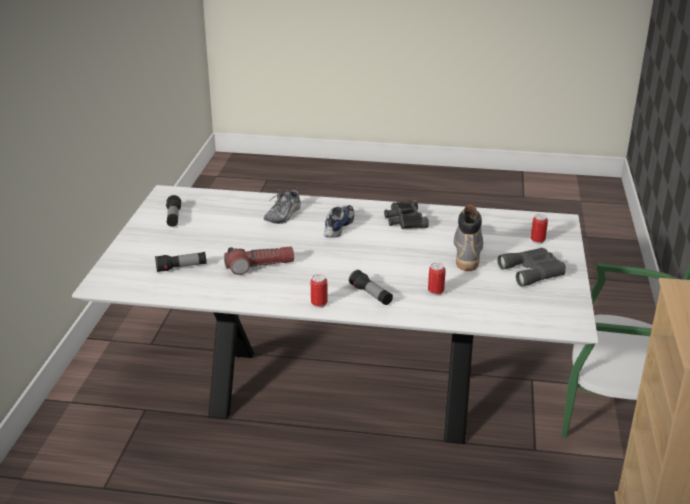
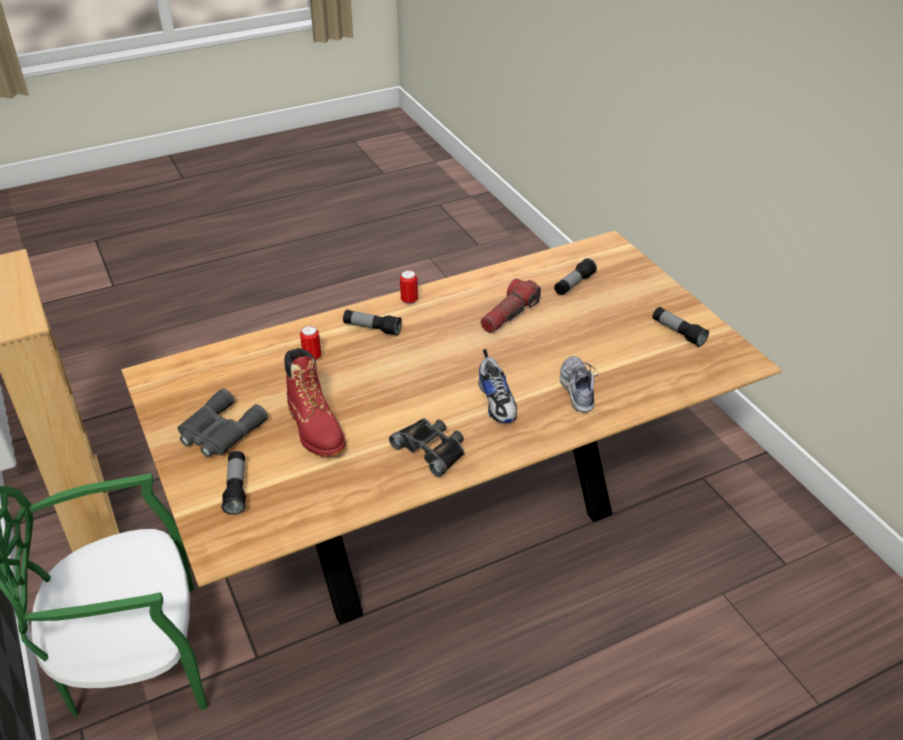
camera: 145 degrees right, 10 degrees up
white dining table [72,185,598,444] -> brown dining table [121,231,782,624]
grey boot [454,205,483,271] -> red boot [284,348,346,457]
can [531,214,548,244] -> flashlight [221,451,246,515]

